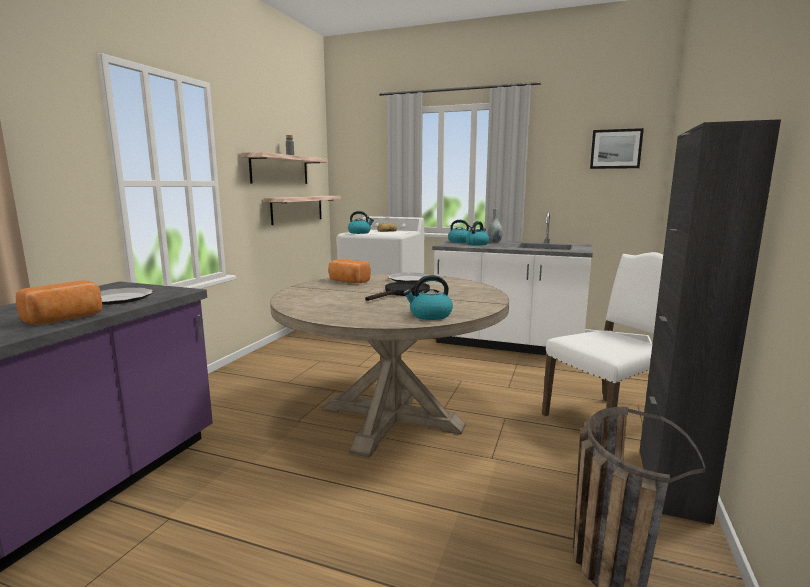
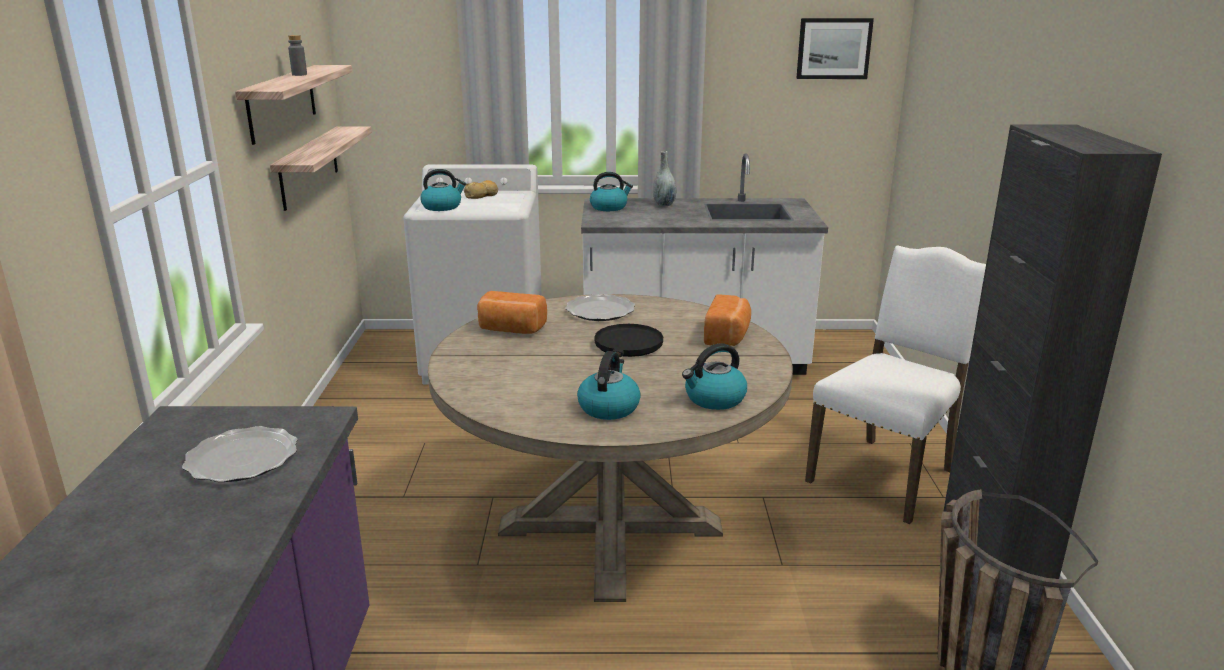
camera: 20 degrees left, 10 degrees up
bread [16,280,102,325] -> bread moved to [704,294,751,346]
kettle [465,221,490,246] -> kettle moved to [577,351,641,420]

